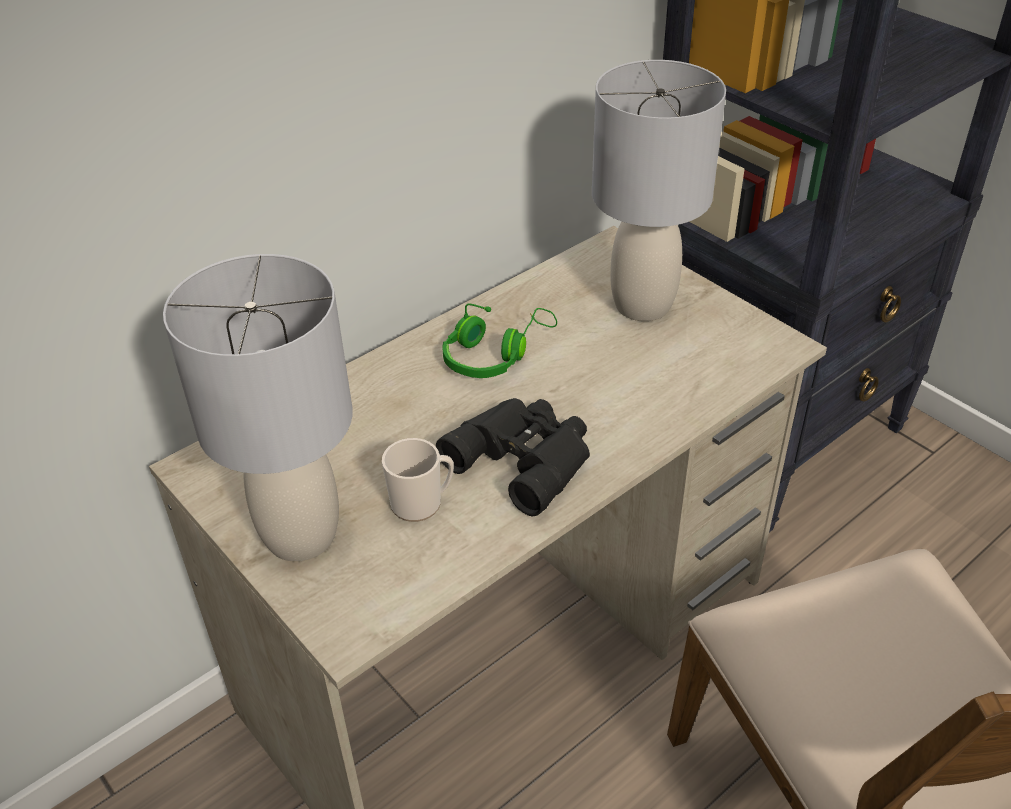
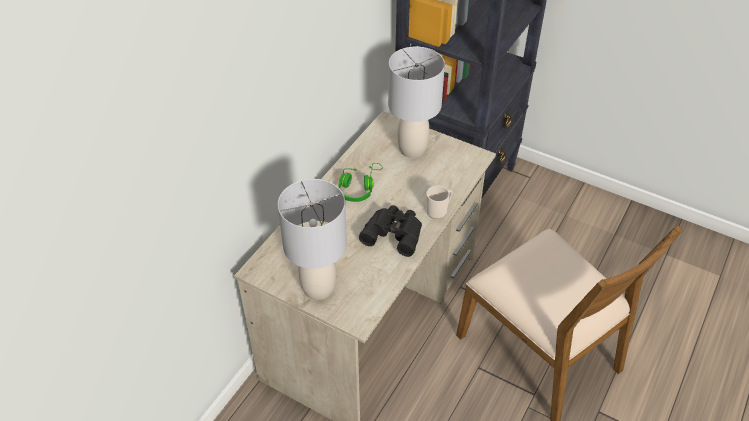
camera: 20 degrees left, 5 degrees up
mug [382,438,454,522] -> mug moved to [426,186,453,219]

